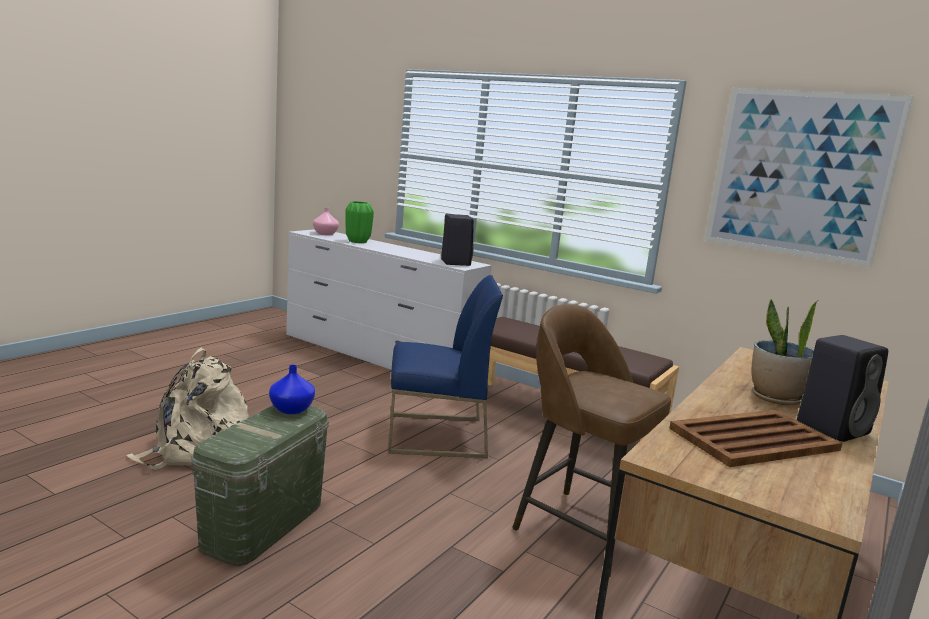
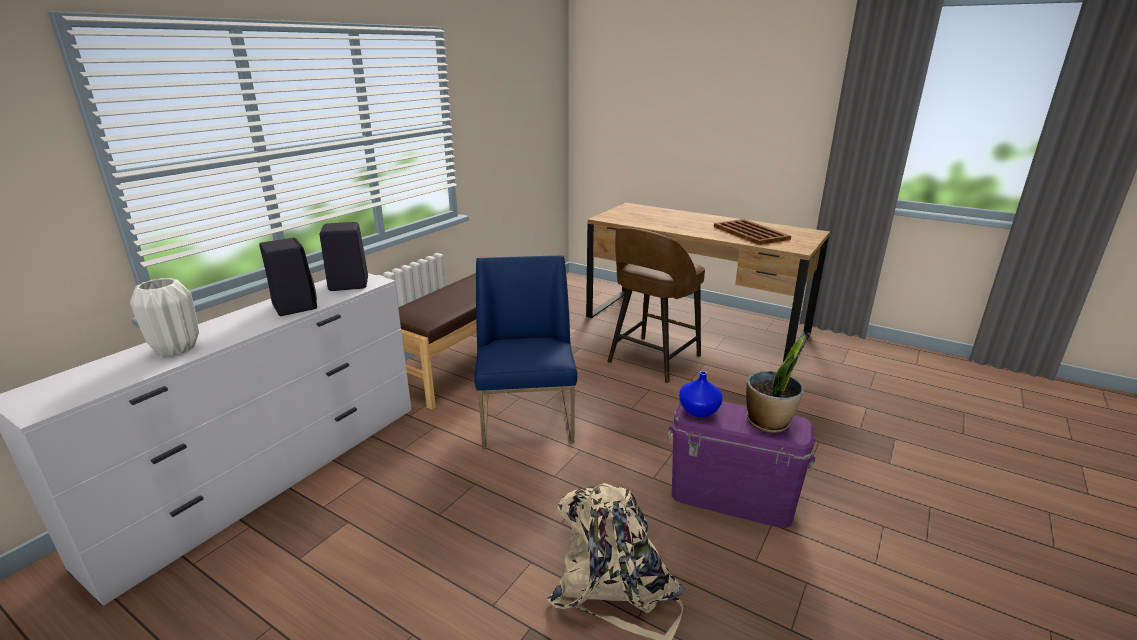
camera: 90 degrees left, 10 degrees up
green storage box [191,405,329,566] -> purple storage box [669,401,816,528]
pink vase [313,208,339,235] -> none
green vase [345,201,374,243] -> white vase [130,278,199,356]
picture [705,88,914,267] -> none
potted plant [752,299,819,405] -> potted plant moved to [746,335,805,433]
black speaker [797,335,888,442] -> black speaker moved to [259,238,317,316]

